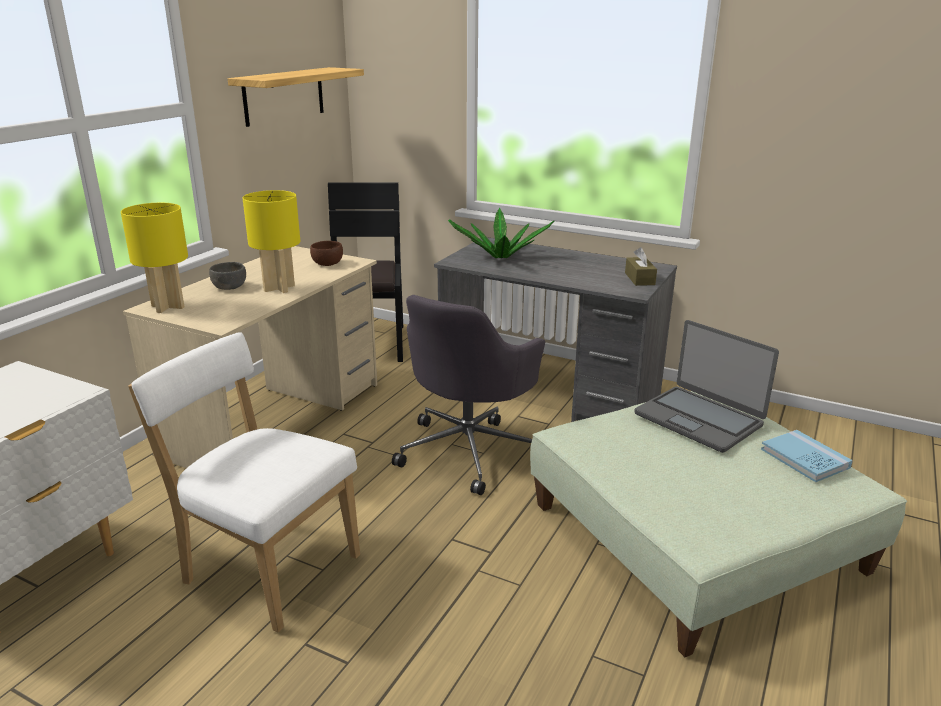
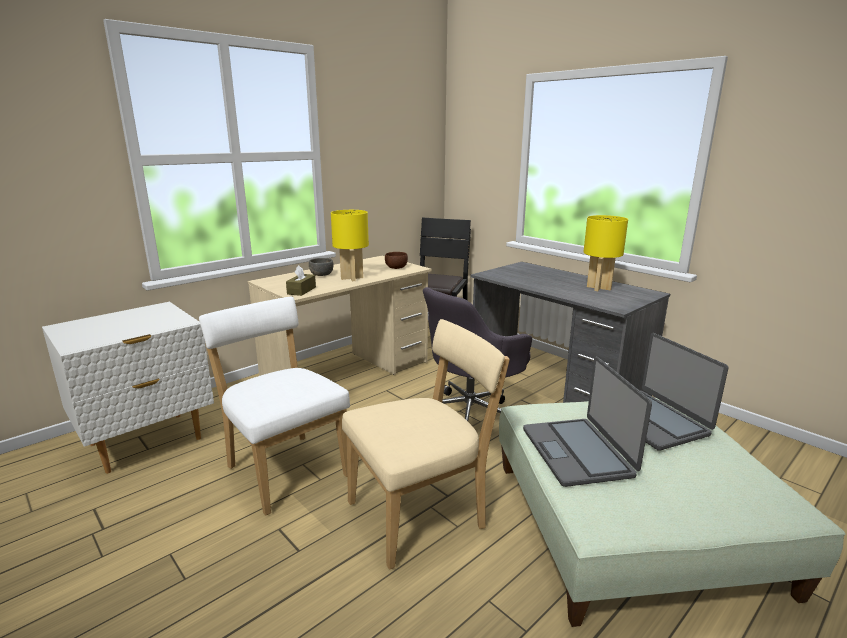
camera: 20 degrees right, 5 degrees down
yellow table lamp [121,203,188,313] -> yellow table lamp moved to [583,215,628,291]
shelf [228,67,364,127] -> none
potted plant [448,207,554,258] -> none
brown tissue box [625,247,657,286] -> brown tissue box moved to [286,265,316,296]
blue book [761,430,853,482] -> none
none -> beige chair [342,319,510,570]
none -> laptop [523,357,652,487]

